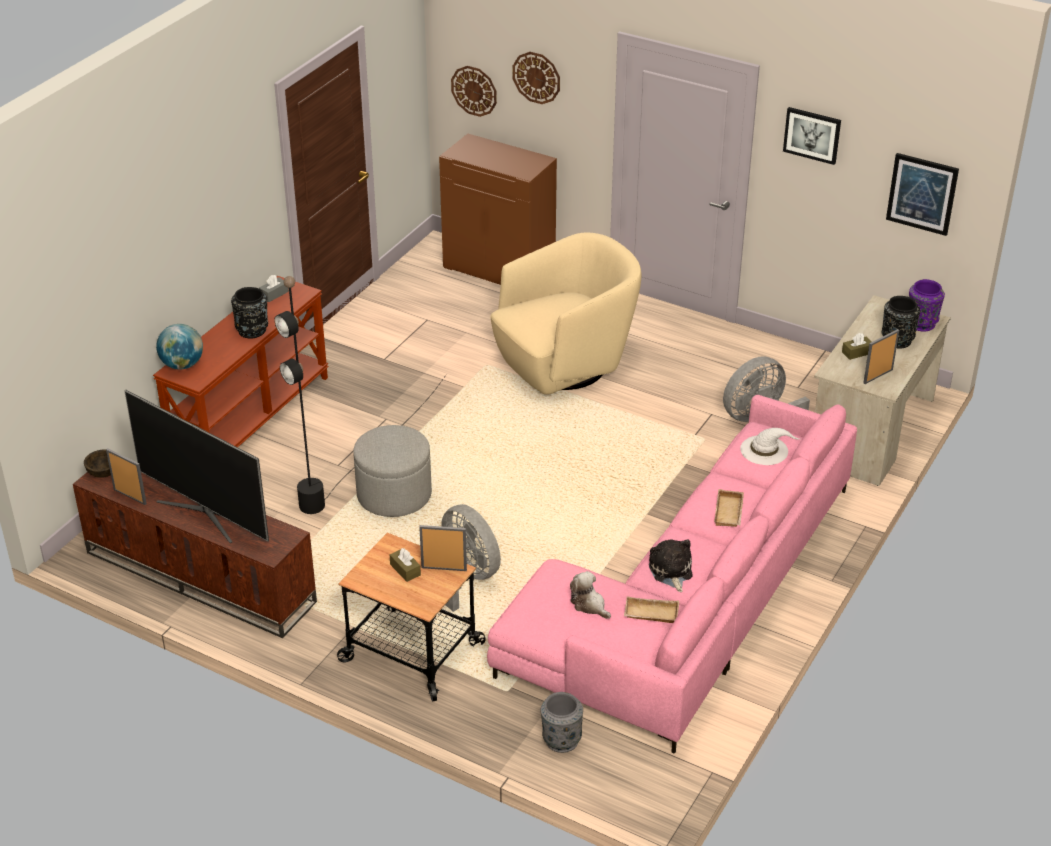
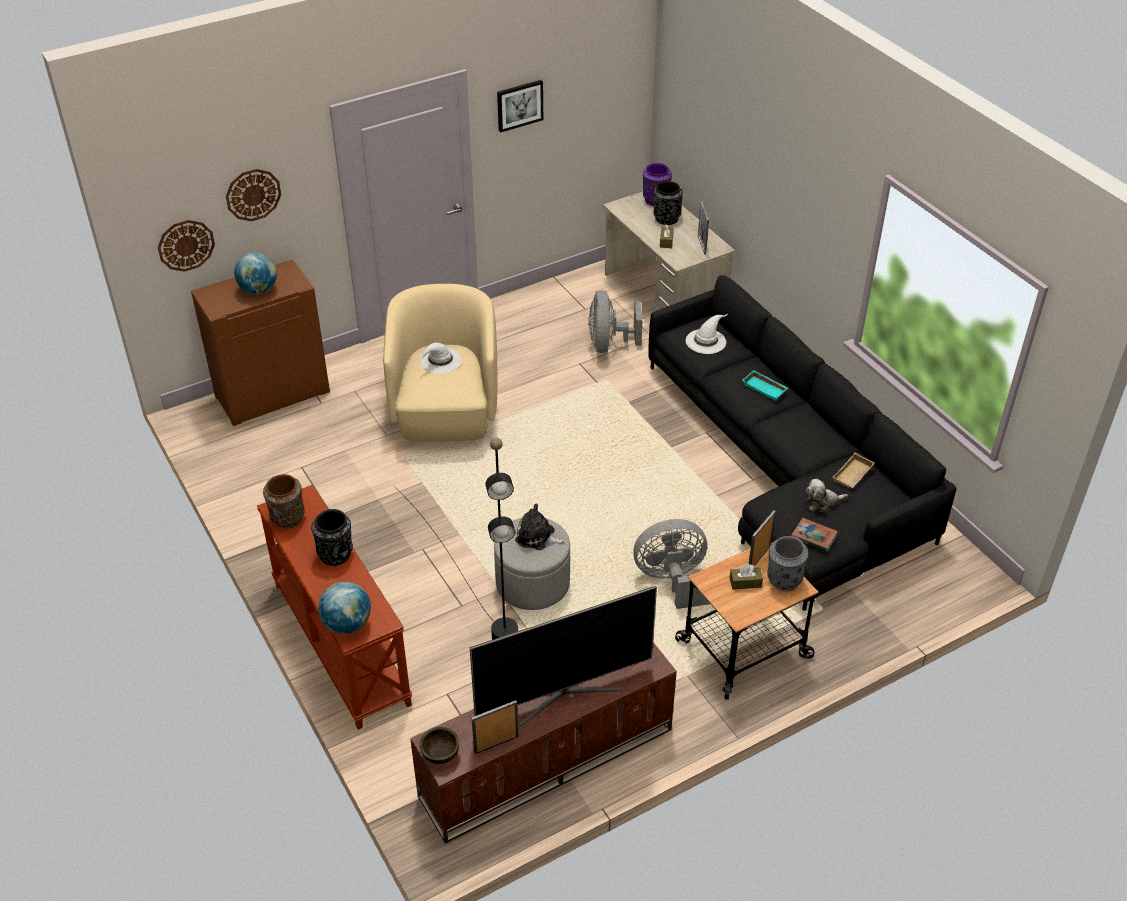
camera: 60 degrees left, 5 degrees up
grey tissue box [259,275,289,302] -> brown vase [263,474,305,528]
pink sofa [487,395,857,754] -> black sofa [648,275,956,611]
grey vase [541,692,583,753] -> grey vase moved to [767,536,808,591]
plush toy [649,539,693,592] -> plush toy moved to [515,503,565,550]
beige tray [714,489,744,527] -> turquoise tray [742,370,788,401]
picture [886,153,959,236] -> none
none -> globe [234,252,277,294]
none -> white hat [418,343,462,374]
none -> book [791,518,838,552]

